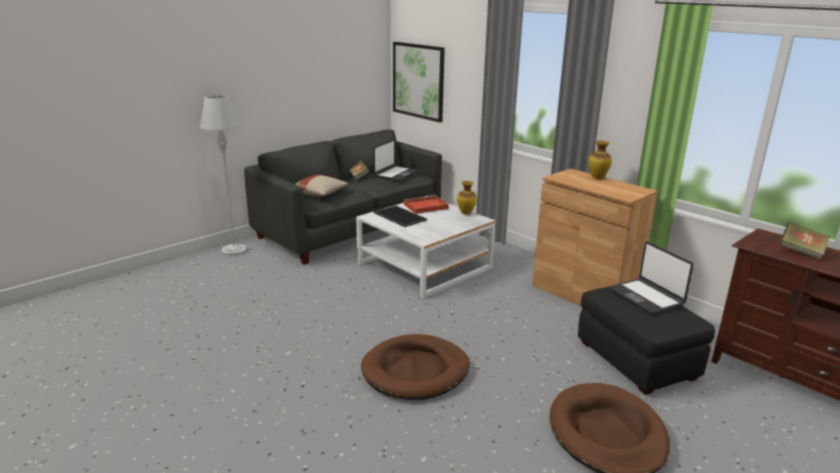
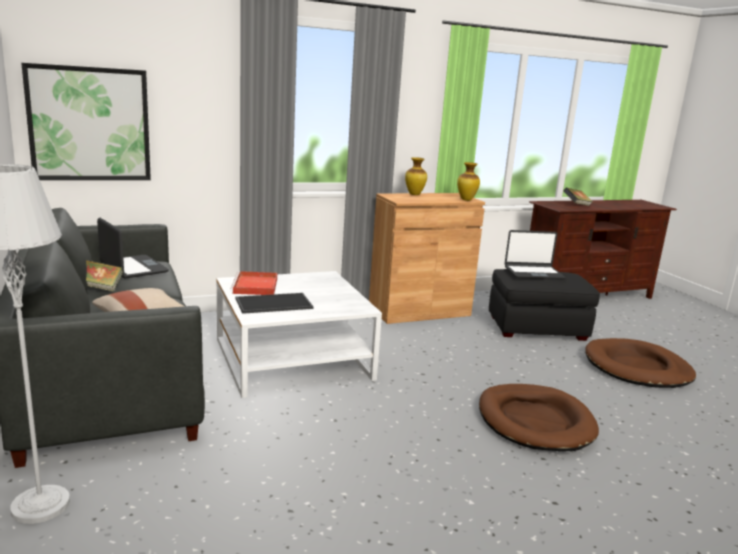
camera: 70 degrees left, 5 degrees down
vase [457,181,477,215] -> vase moved to [457,162,480,201]

